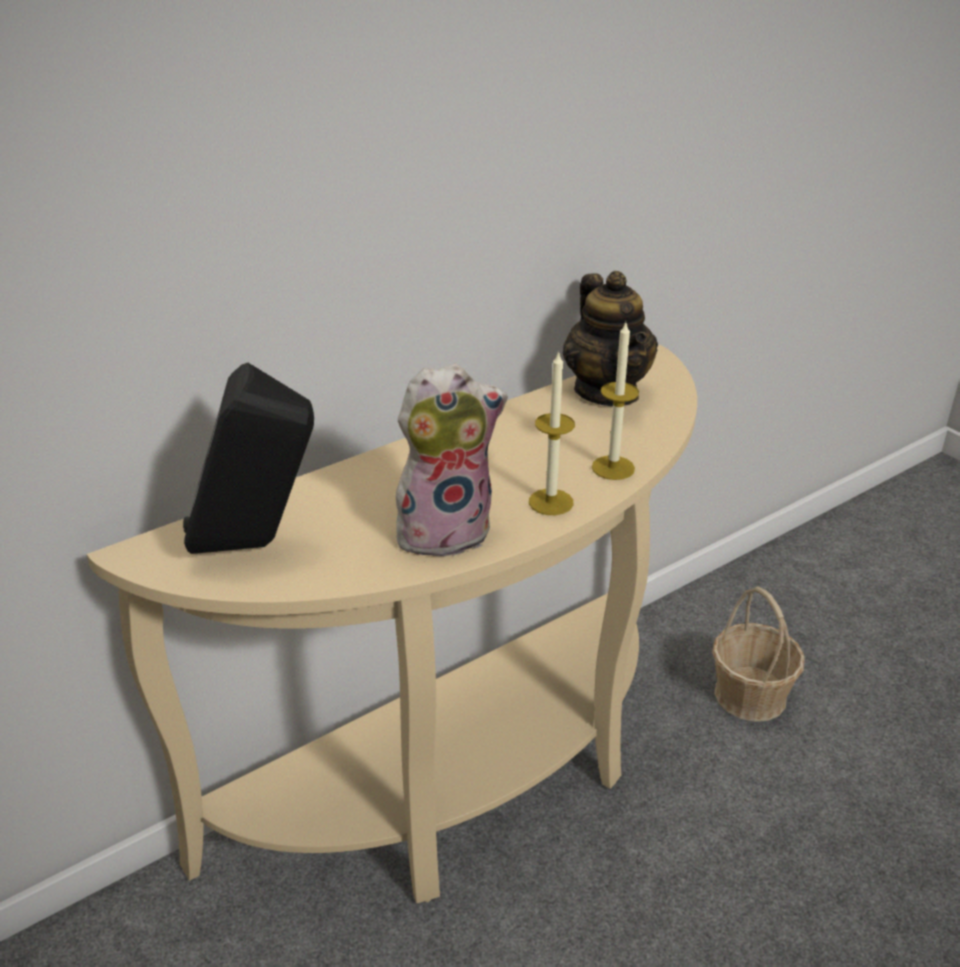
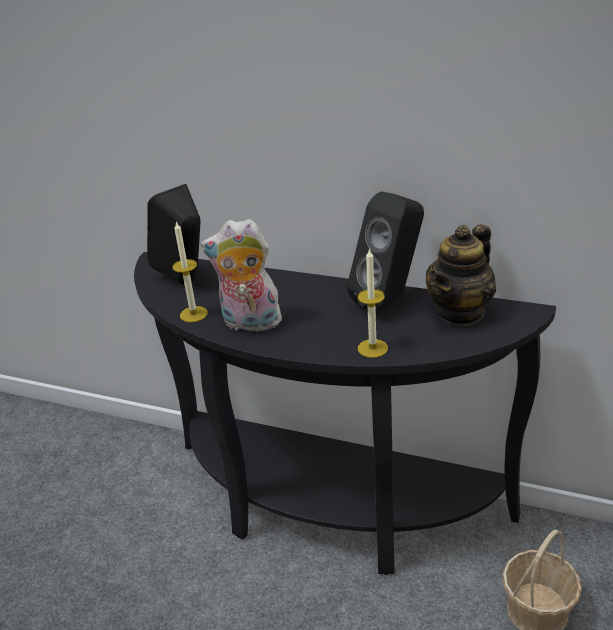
camera: 60 degrees right, 0 degrees up
beige console table [87,345,697,903] -> black console table [134,252,556,575]
plush toy [396,364,508,561] -> plush toy turned 150 degrees clockwise [201,219,282,335]
candle [529,350,575,515] -> candle moved to [172,221,208,322]
none -> black speaker [347,191,424,314]

